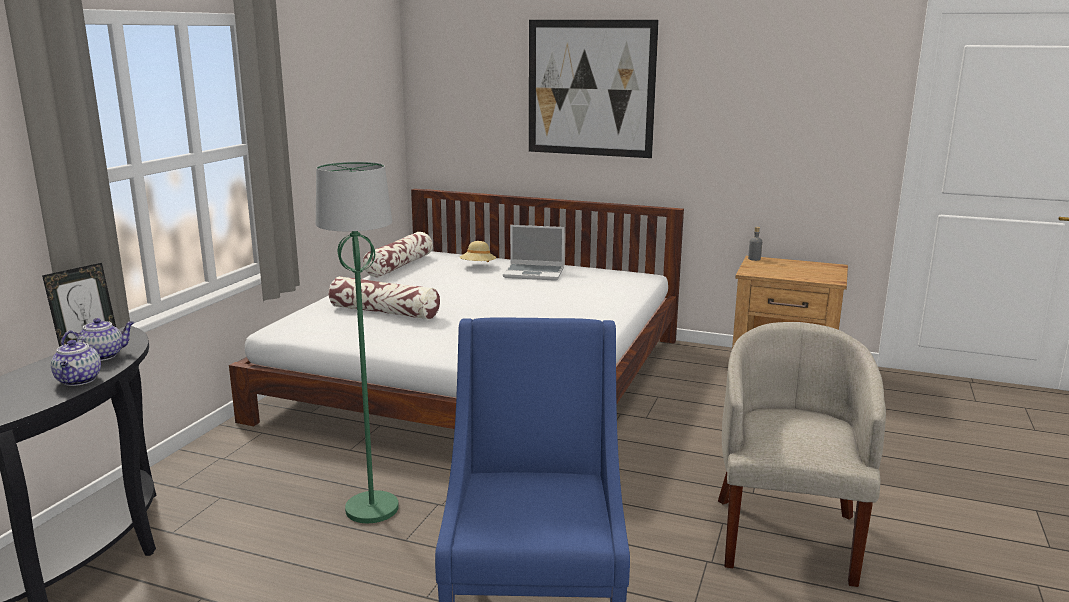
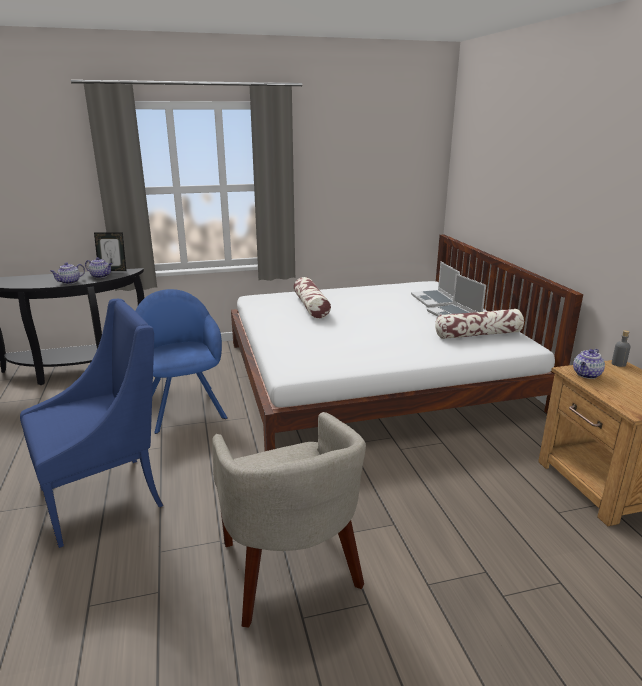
camera: 55 degrees right, 5 degrees up
green floor lamp [316,162,399,523] -> blue armchair [136,289,228,434]
pillow [363,232,433,277] -> pillow moved to [435,309,524,339]
beige hat [459,241,496,262] -> laptop [411,261,460,307]
picture [529,20,659,158] -> none
beige armchair [718,322,886,587] -> beige armchair turned 90 degrees clockwise [212,412,366,628]
none -> teapot [573,349,605,379]

